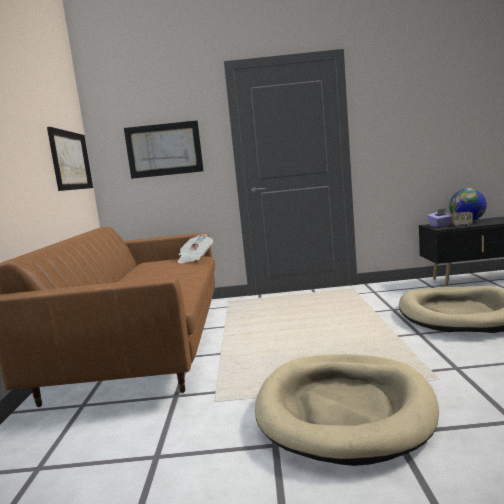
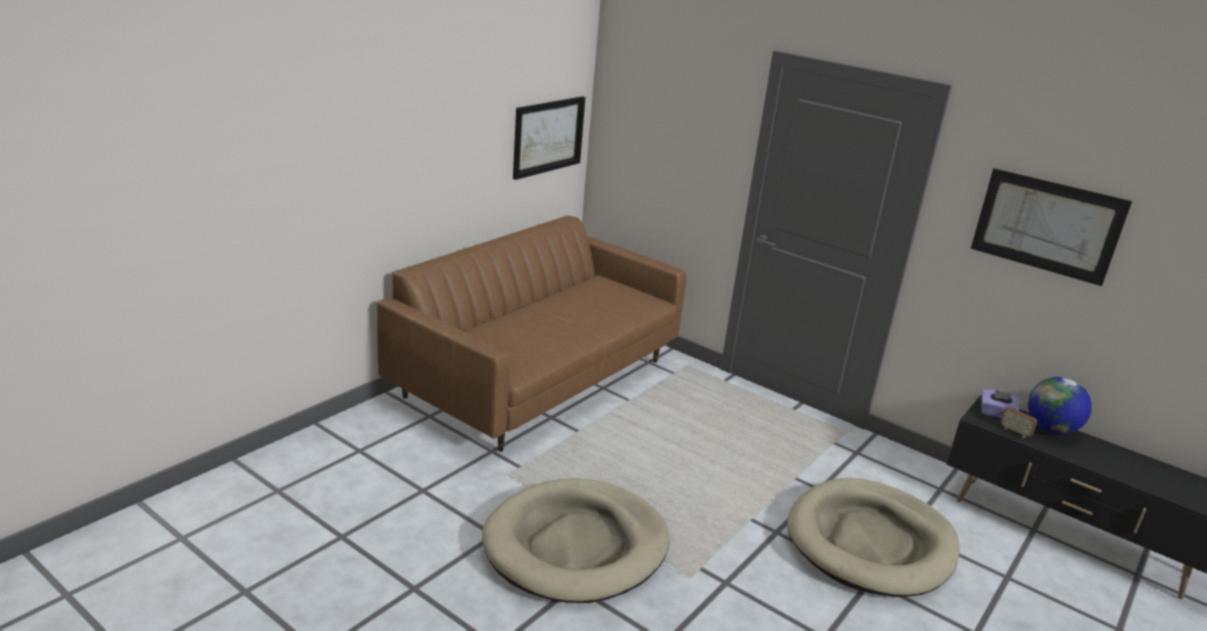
camera: 35 degrees right, 15 degrees up
picture [124,120,204,179] -> picture moved to [971,168,1132,286]
newspaper [178,234,213,263] -> none

